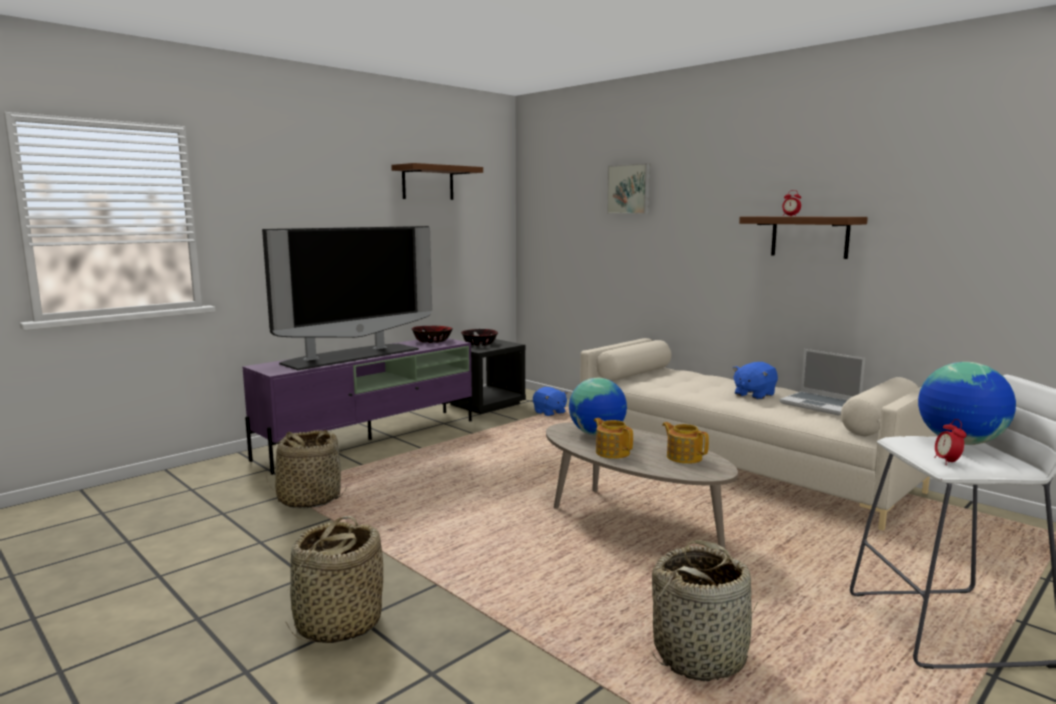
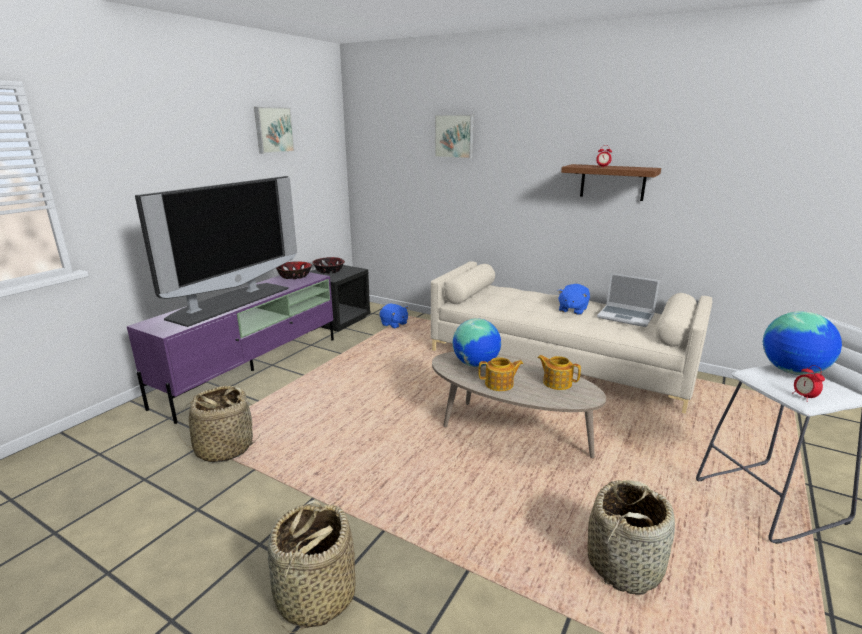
camera: 15 degrees left, 10 degrees up
brown shelf [391,163,483,200] -> picture [254,107,295,154]
teapot [594,418,633,459] -> teapot turned 135 degrees clockwise [478,357,523,391]

